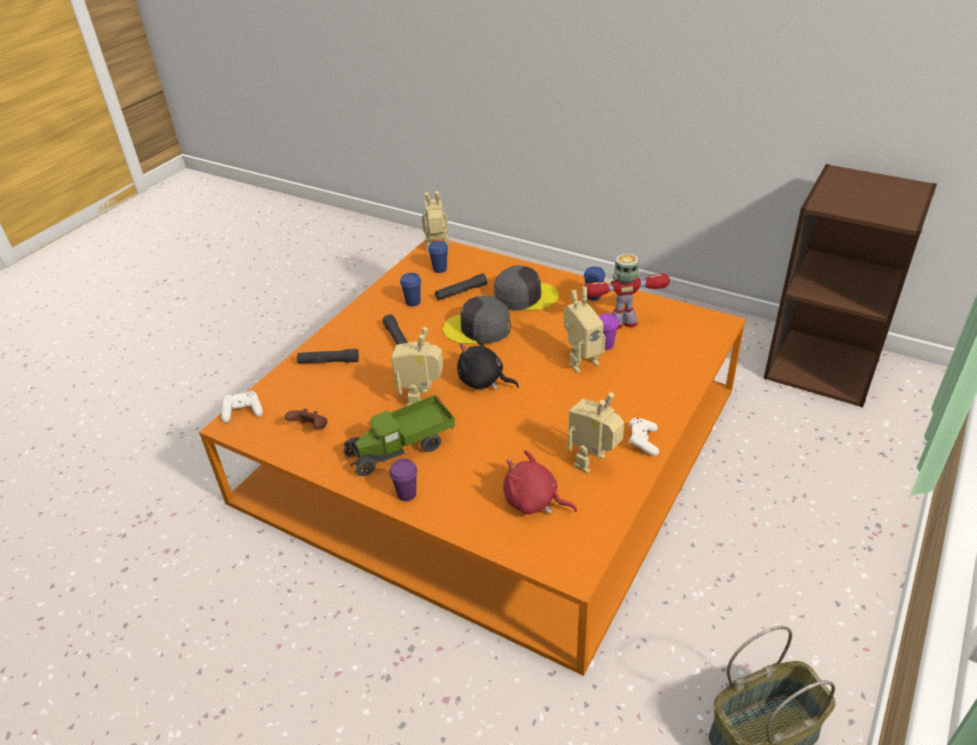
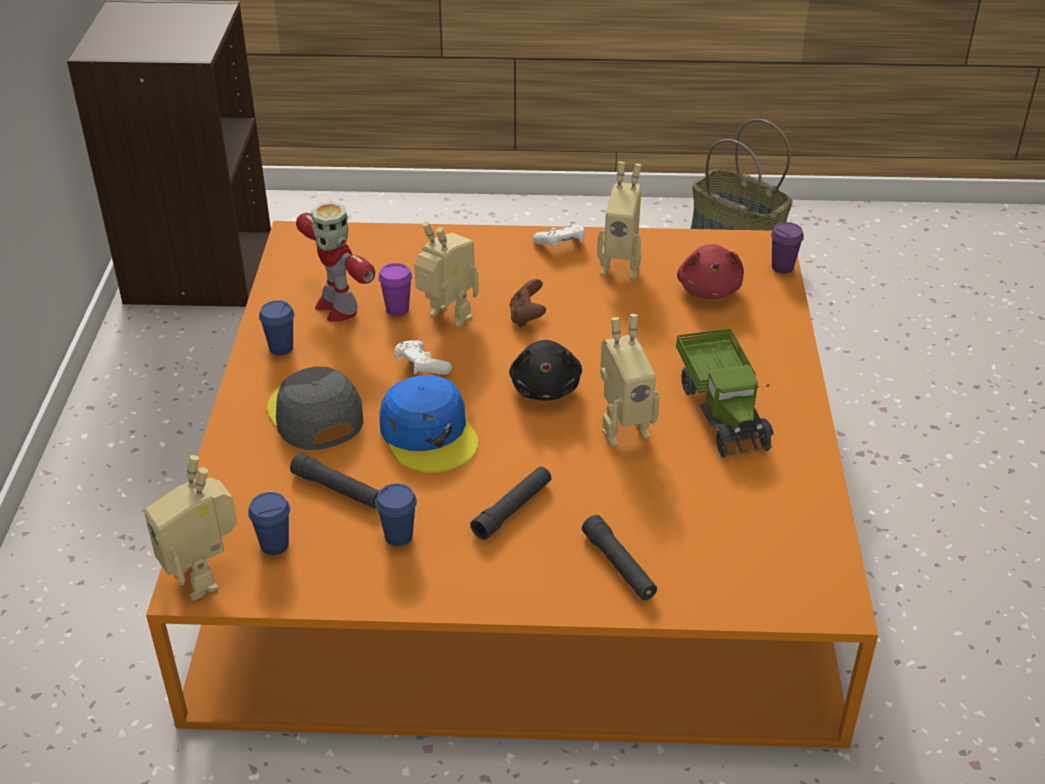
camera: 120 degrees left, 0 degrees up
white game controller [221,391,263,423] -> white game controller moved to [394,340,452,375]
brown game controller [285,409,328,429] -> brown game controller moved to [509,279,546,327]
toy truck [343,395,455,476] -> toy truck turned 45 degrees clockwise [676,328,774,457]
purple cup [389,459,417,501] -> purple cup moved to [771,222,804,274]
grey cap [443,295,511,344] -> blue cap [379,375,478,473]

